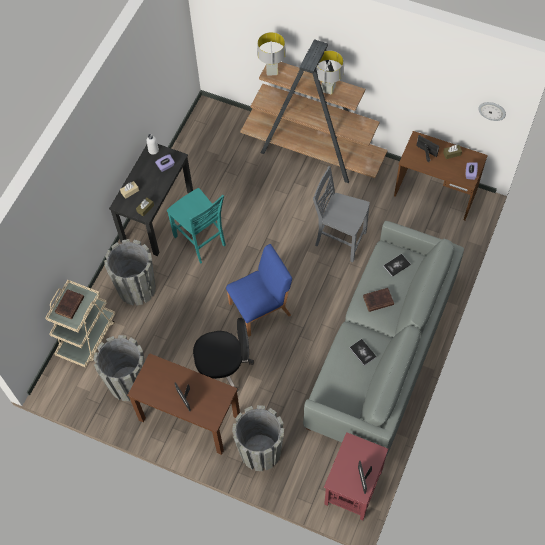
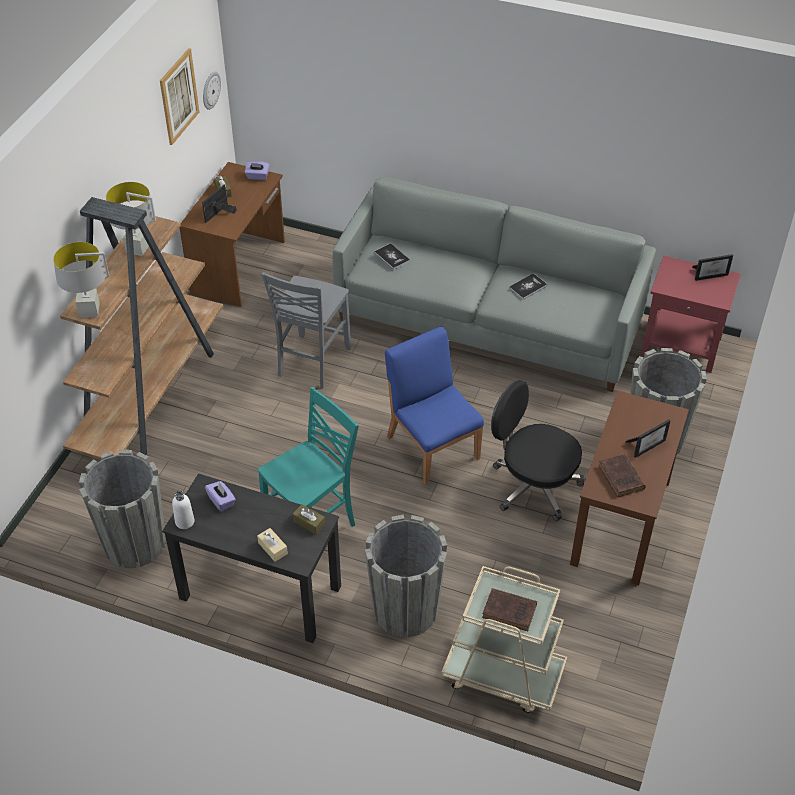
camera: 95 degrees left, 15 degrees down
grey planter [93,335,145,401] -> grey planter moved to [79,450,166,568]
black office chair [193,318,254,392] -> black office chair turned 45 degrees counterclockwise [491,380,585,521]
brown book [363,288,394,312] -> brown book moved to [598,454,646,497]
none -> picture [160,48,199,145]

